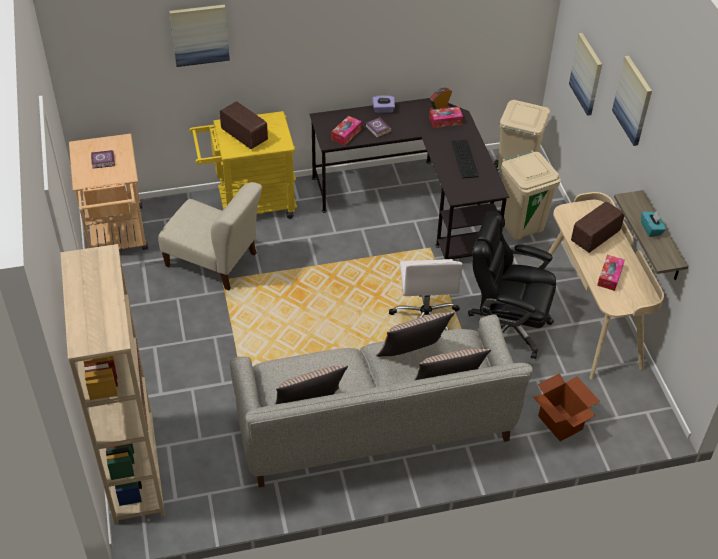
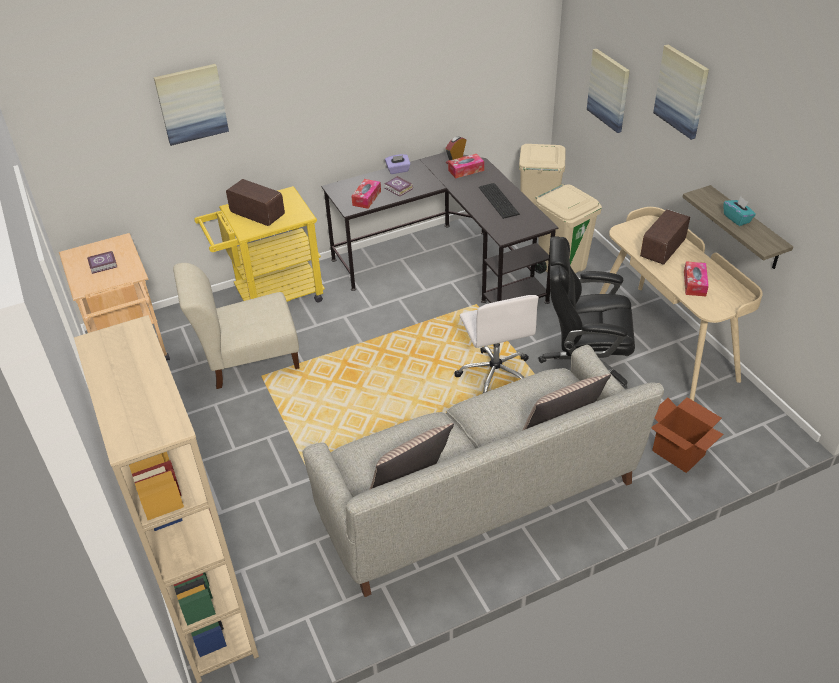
camera: 10 degrees left, 5 degrees down
beige chair [158,182,262,290] -> beige chair turned 150 degrees clockwise [173,263,299,389]
pillow [376,312,455,357] -> none

